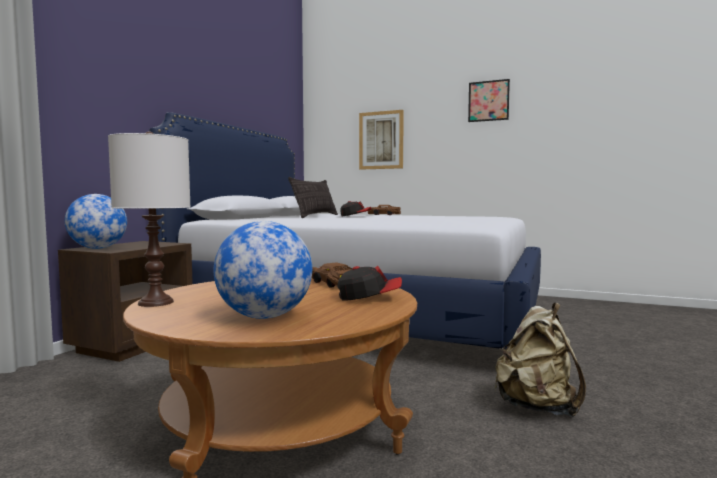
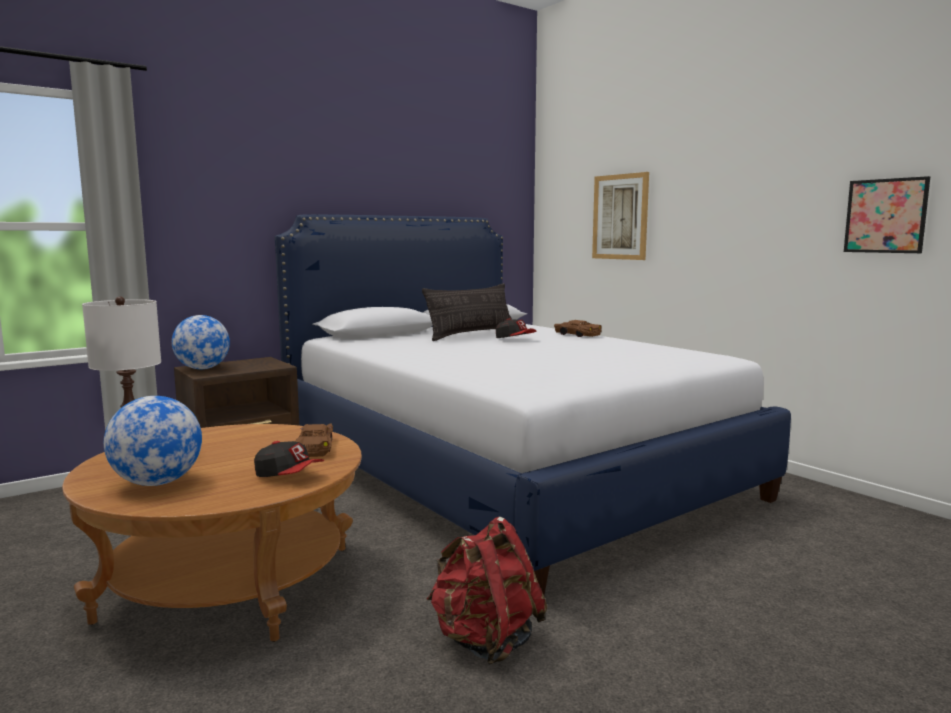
camera: 30 degrees right, 5 degrees up
picture [468,79,510,122] -> picture moved to [844,176,930,253]
beige backpack [495,303,586,417] -> red backpack [427,517,547,665]

